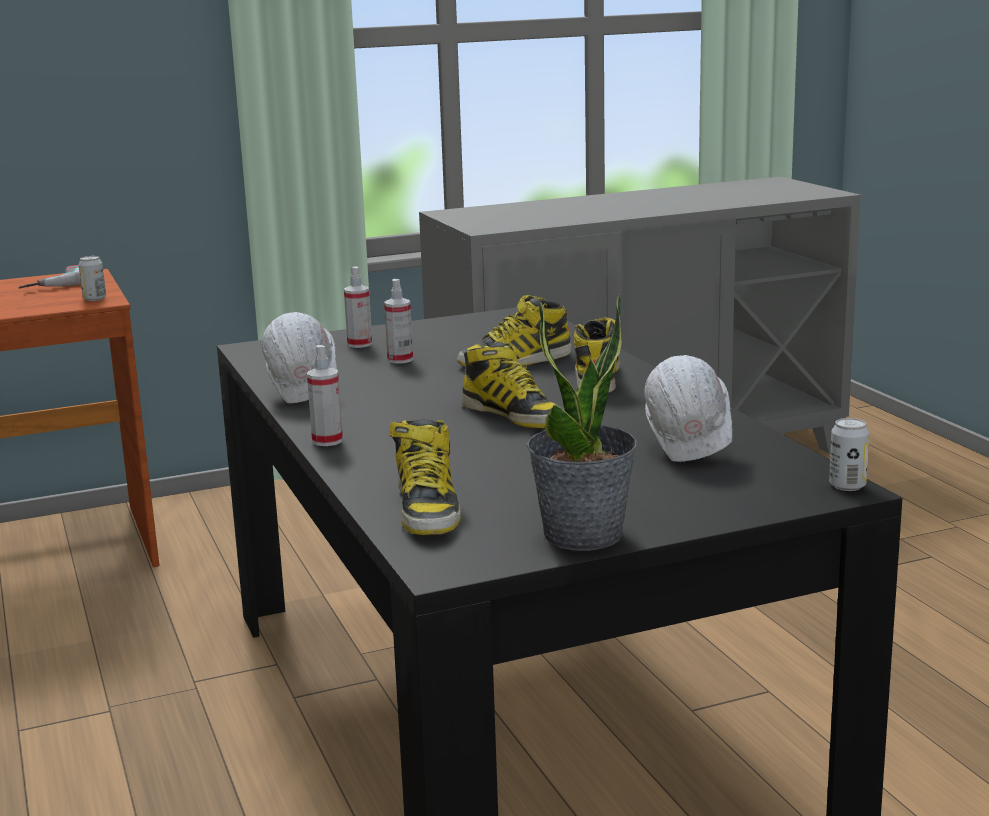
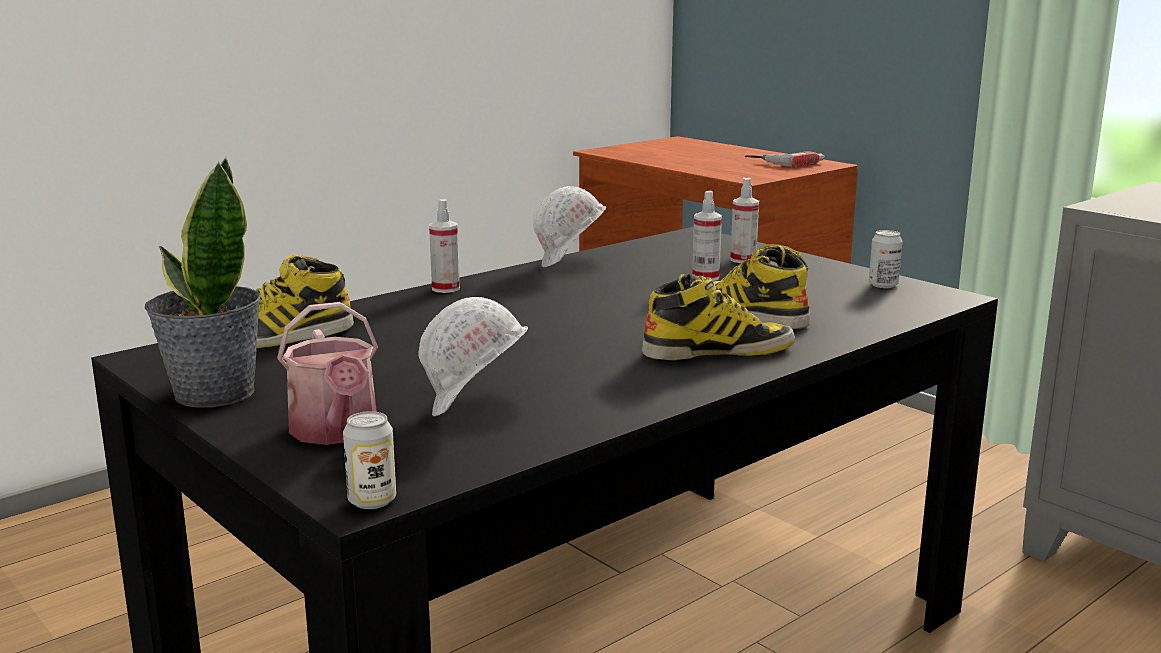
camera: 70 degrees right, 0 degrees up
can [79,256,106,301] -> can moved to [869,230,902,288]
boot [461,342,565,428] -> none
none -> watering can [277,302,378,445]

